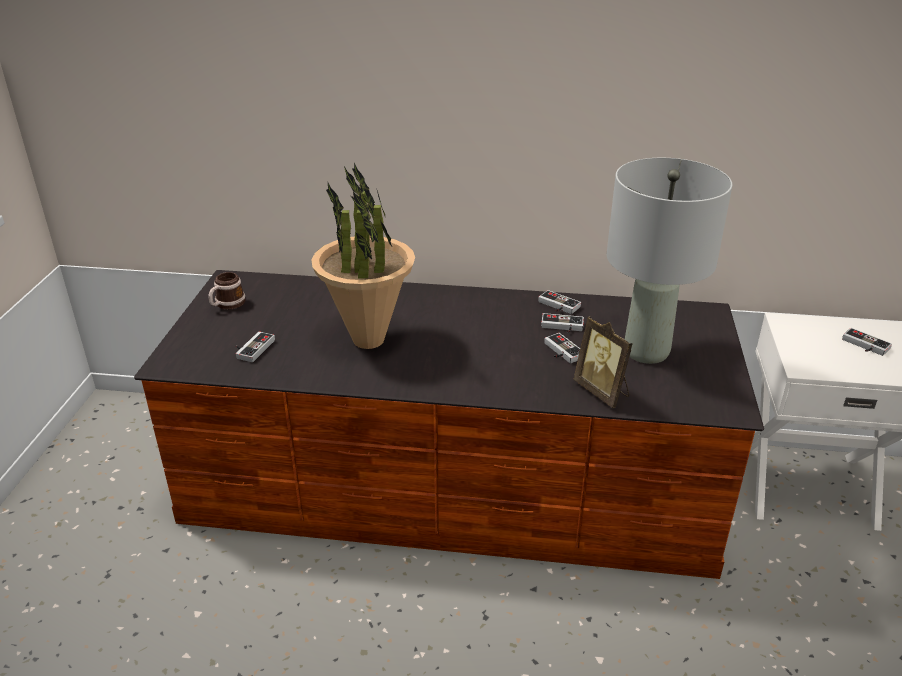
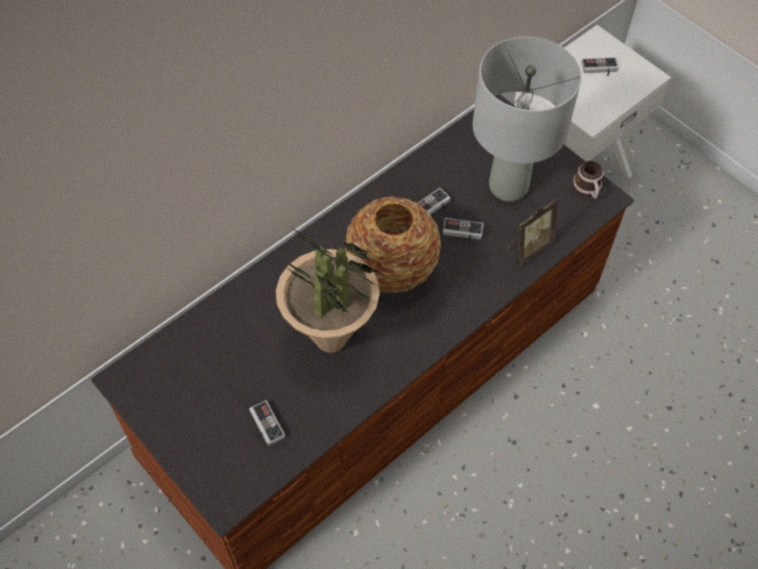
camera: 50 degrees left, 25 degrees up
mug [208,272,246,310] -> mug moved to [573,161,603,199]
game controller [538,290,581,314] -> none
picture frame [573,316,633,408] -> picture frame turned 45 degrees counterclockwise [506,198,558,267]
none -> vase [345,197,441,293]

